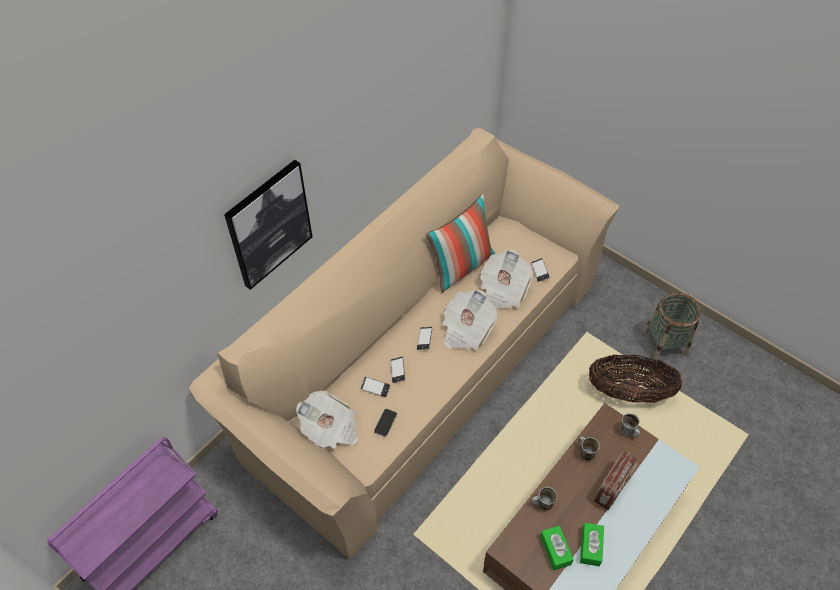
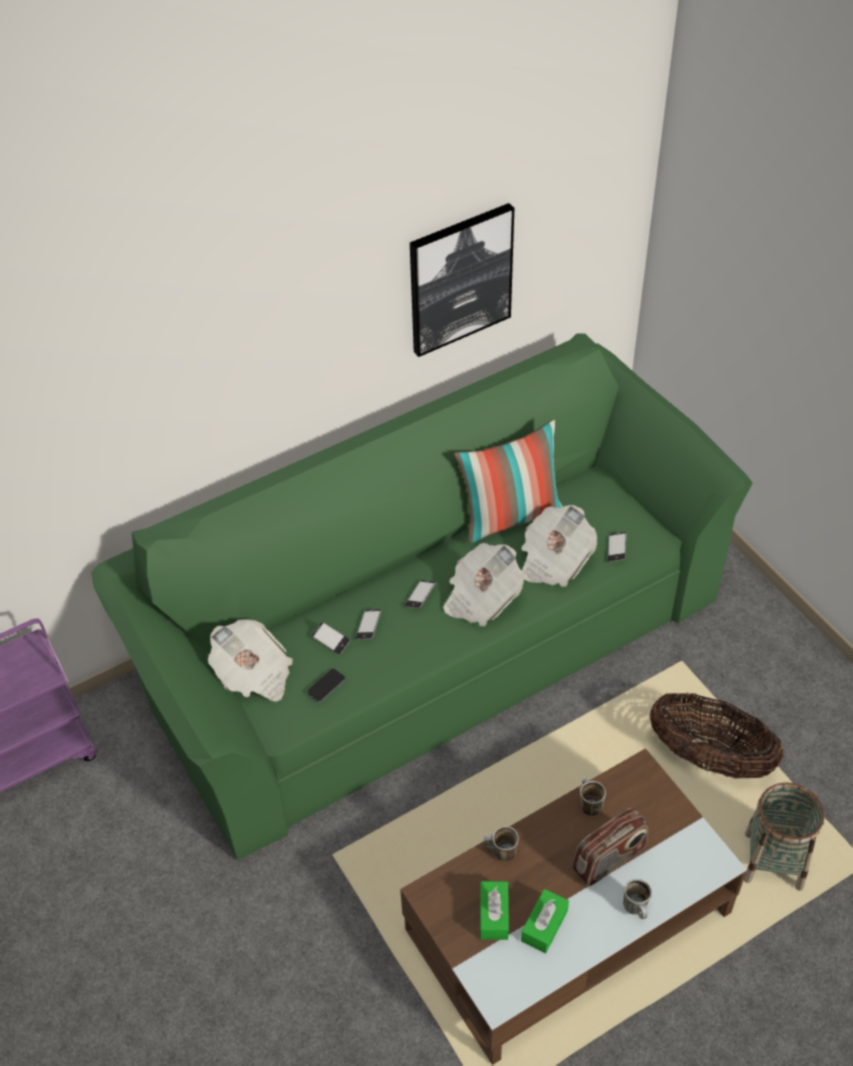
camera: 20 degrees right, 5 degrees down
beige sofa [189,128,620,559] -> green sofa [91,333,753,860]
picture [224,160,312,290] -> picture moved to [410,203,514,357]
mug [619,413,640,437] -> mug moved to [623,879,652,919]
basket [643,292,701,360] -> basket moved to [744,783,825,891]

